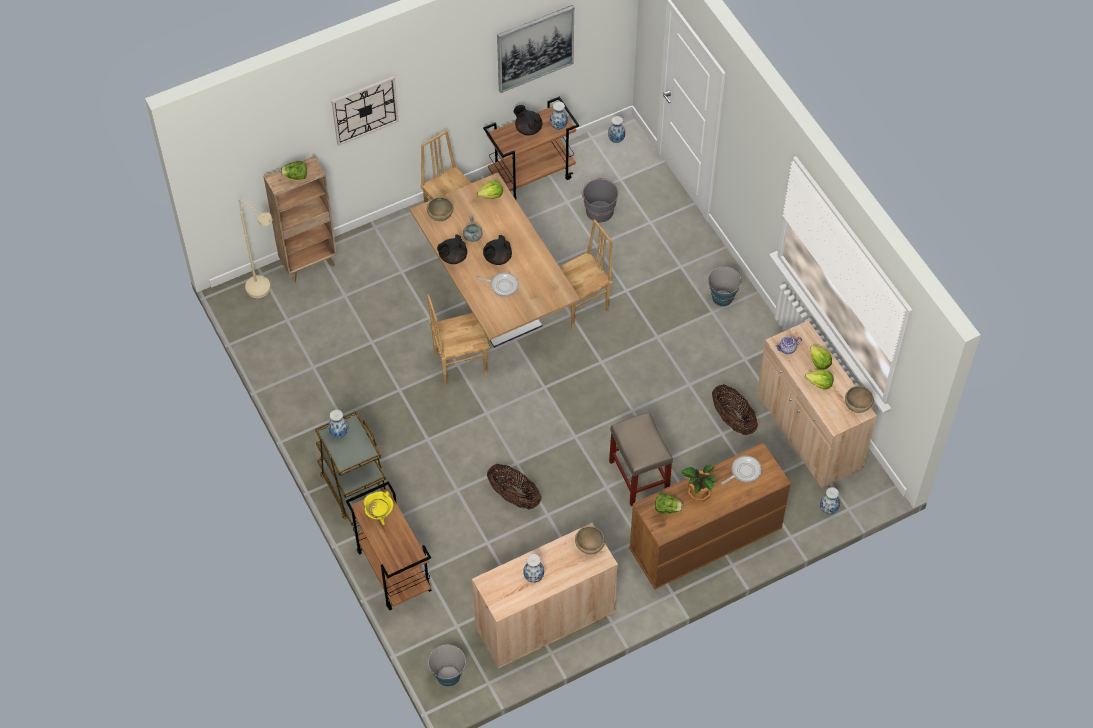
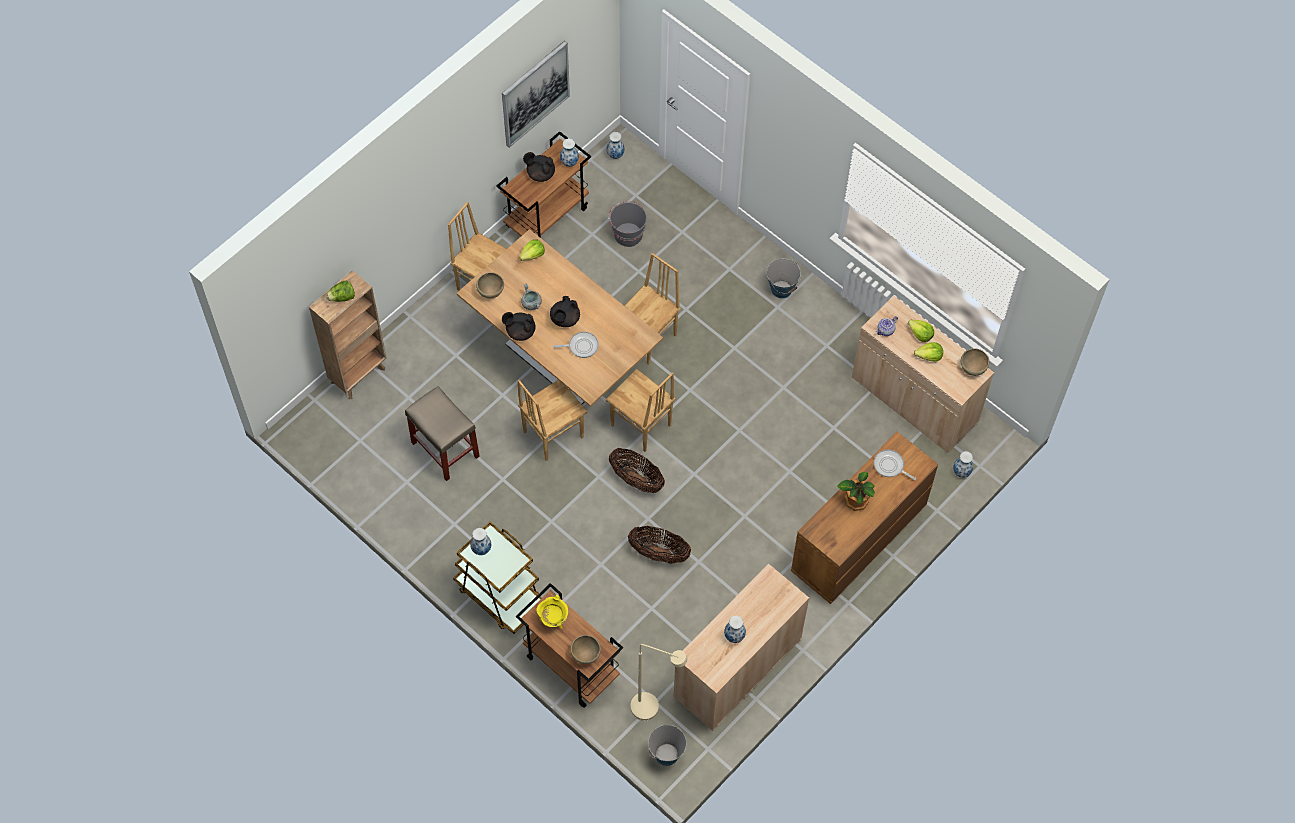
camera: 20 degrees left, 5 degrees up
beige floor lamp [239,199,273,298] -> beige floor lamp moved to [630,644,687,721]
wall clock [331,76,399,146] -> none
black teapot [437,235,467,264] -> black teapot turned 60 degrees clockwise [502,312,536,341]
brown bowl [575,526,605,554] -> brown bowl moved to [570,635,601,664]
beige stool [609,412,673,506] -> beige stool moved to [405,386,480,481]
lettuce [655,493,683,514] -> none
basket [712,384,758,435] -> basket moved to [609,448,665,493]
frying pan [721,456,762,485] -> frying pan turned 90 degrees counterclockwise [874,449,916,480]
none -> brown chair [606,369,675,452]

